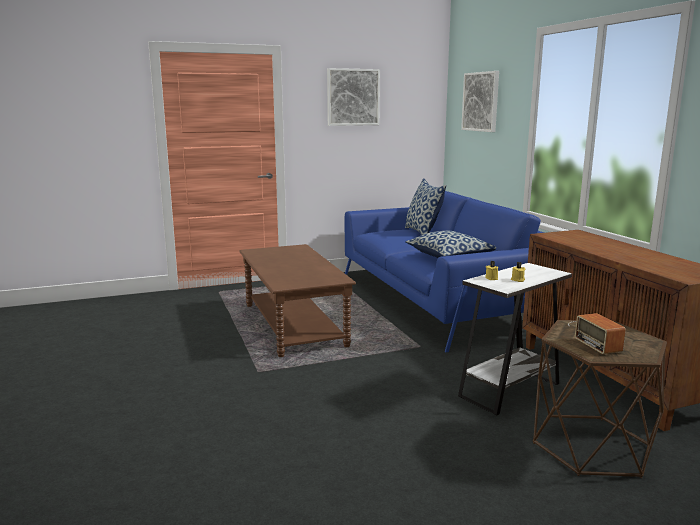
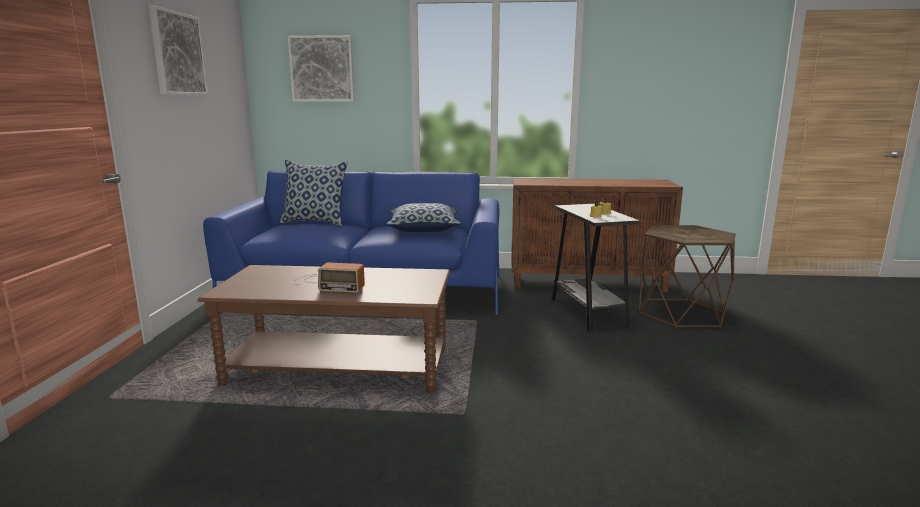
camera: 65 degrees left, 0 degrees up
radio [568,313,626,354] -> radio moved to [293,262,365,293]

